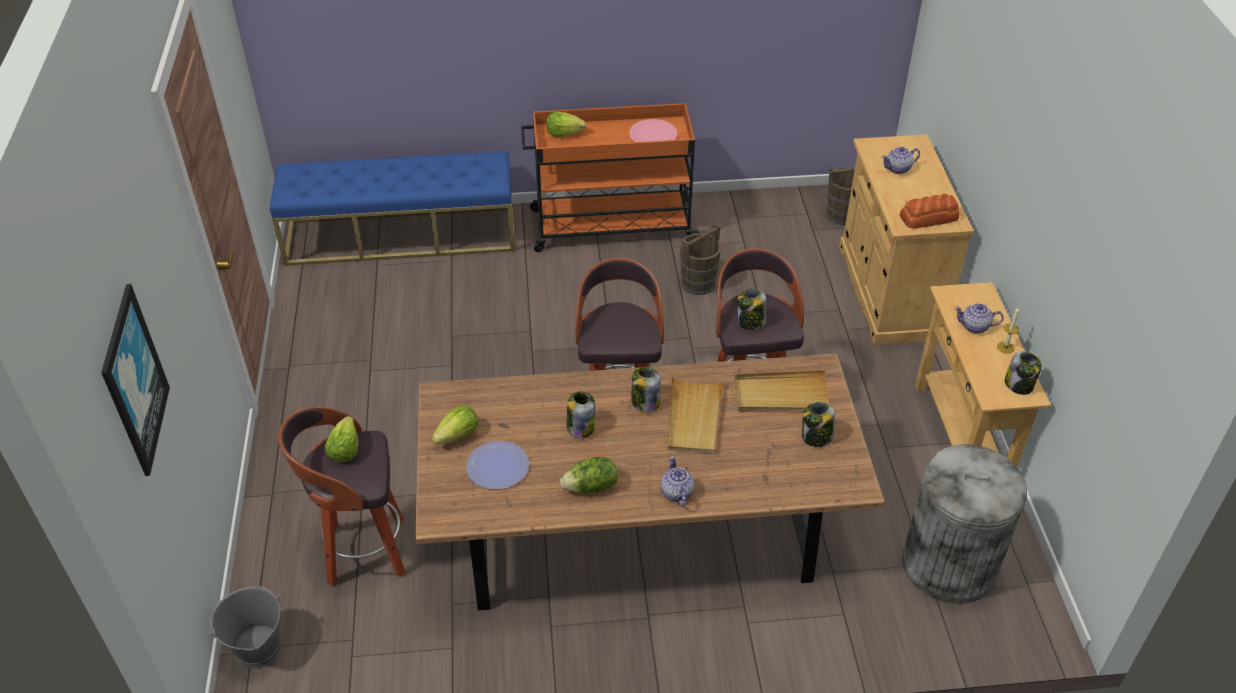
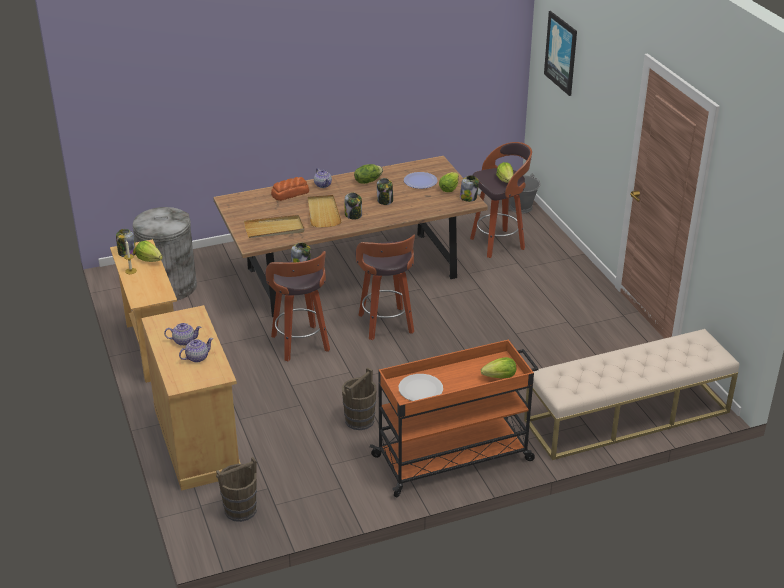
camera: 165 degrees right, 10 degrees down
blue bench [270,151,515,266] -> beige bench [524,329,739,460]
pink plate [629,119,678,142] -> white plate [399,374,443,401]
jar [802,402,835,447] -> jar moved to [460,175,479,202]
bread [900,194,959,229] -> bread moved to [271,177,309,201]
teapot [954,303,1004,333] -> teapot moved to [164,323,201,346]
none -> lettuce [136,241,163,262]

